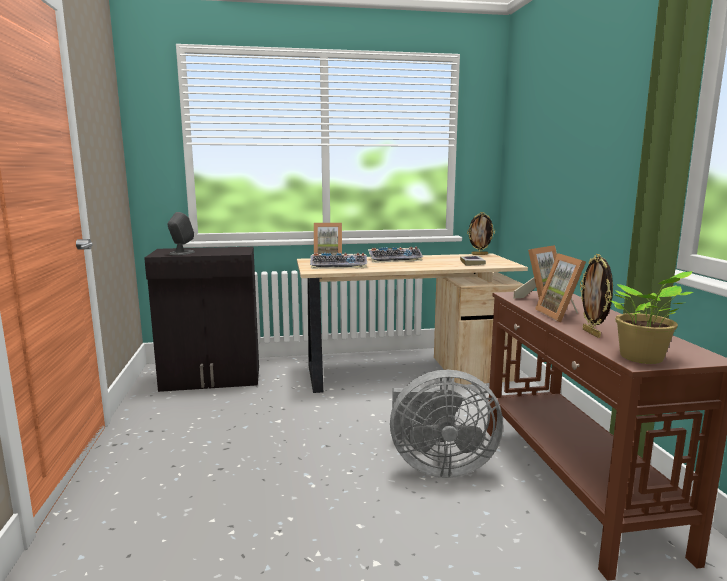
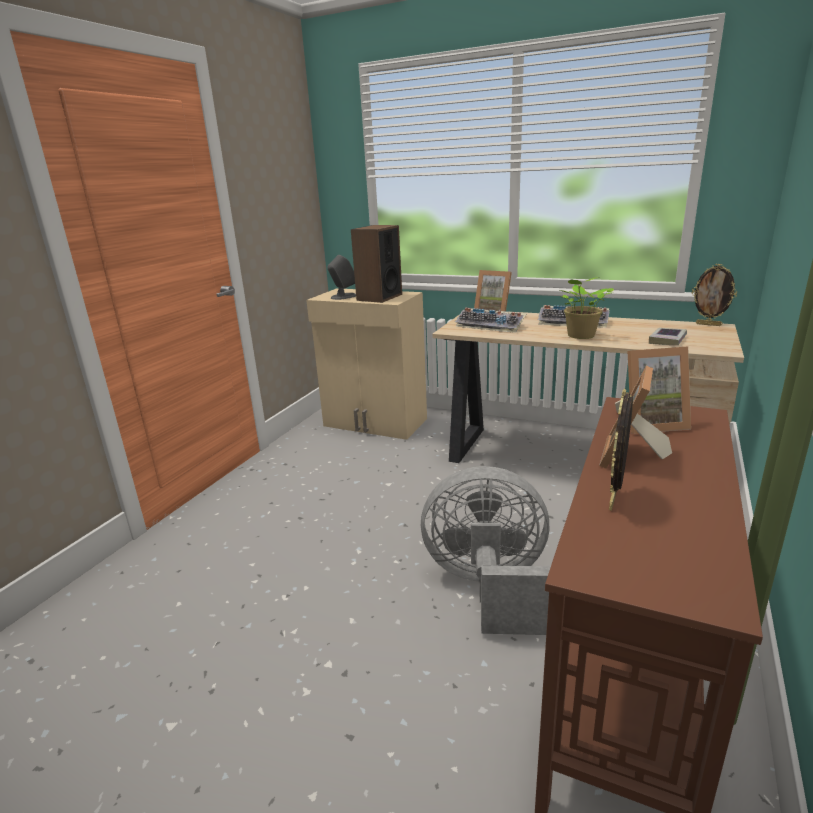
camera: 35 degrees right, 10 degrees up
black cabinet [144,247,259,392] -> beige cabinet [306,288,427,440]
grey fan [390,370,503,478] -> grey fan turned 150 degrees clockwise [421,466,551,635]
potted plant [608,271,693,364] -> potted plant moved to [560,277,614,339]
none -> speaker [351,225,402,303]

